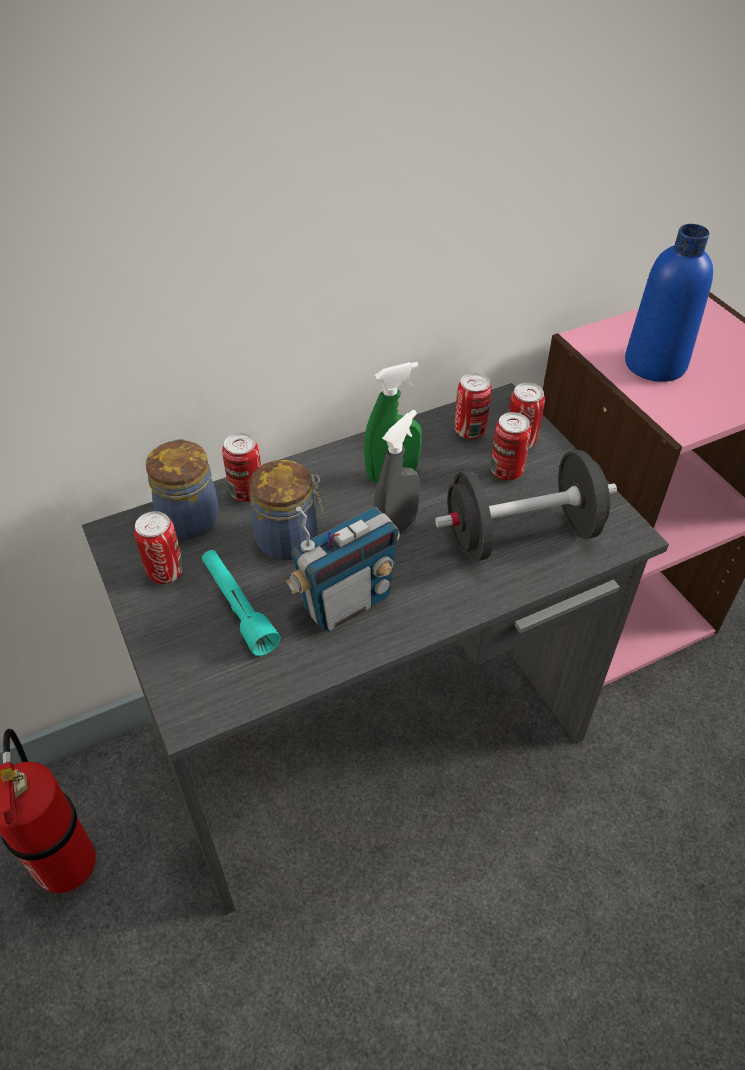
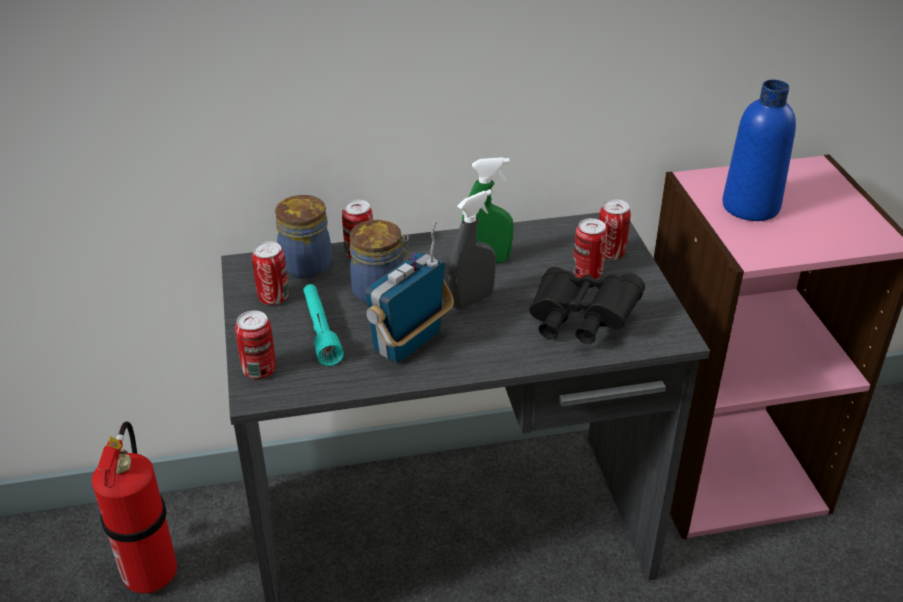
camera: 15 degrees right, 10 degrees down
radio [286,506,400,632] -> radio turned 150 degrees clockwise [365,221,454,363]
black dumbbell [435,450,617,561] -> black binoculars [529,267,645,344]
can [455,373,491,439] -> can moved to [235,310,276,379]

